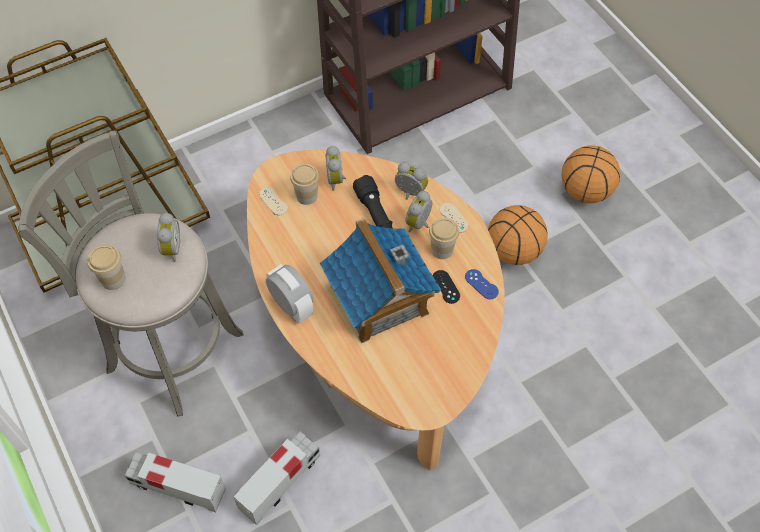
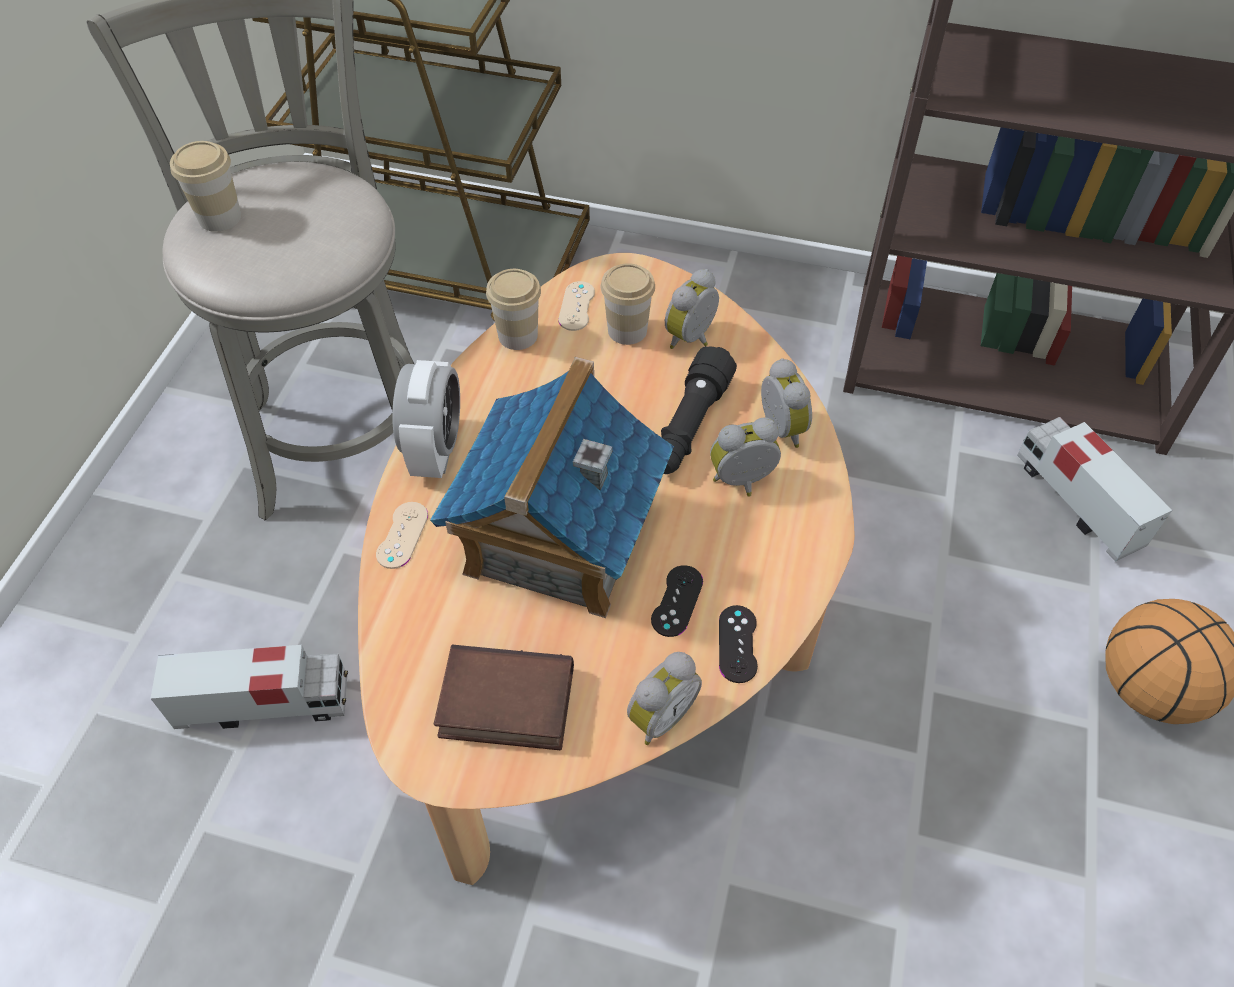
camera: 45 degrees right, 5 degrees down
toy truck [124,452,226,512] -> toy truck moved to [1017,417,1172,562]
alarm clock [157,213,180,262] -> alarm clock moved to [627,652,702,745]
cup [429,218,459,259] -> cup moved to [486,269,541,350]
beige game controller [440,203,468,233] -> beige game controller moved to [376,502,428,569]
blue game controller [465,269,499,299] -> black game controller [719,605,758,683]
basketball [488,205,548,265] -> none
none -> book [434,645,574,750]

